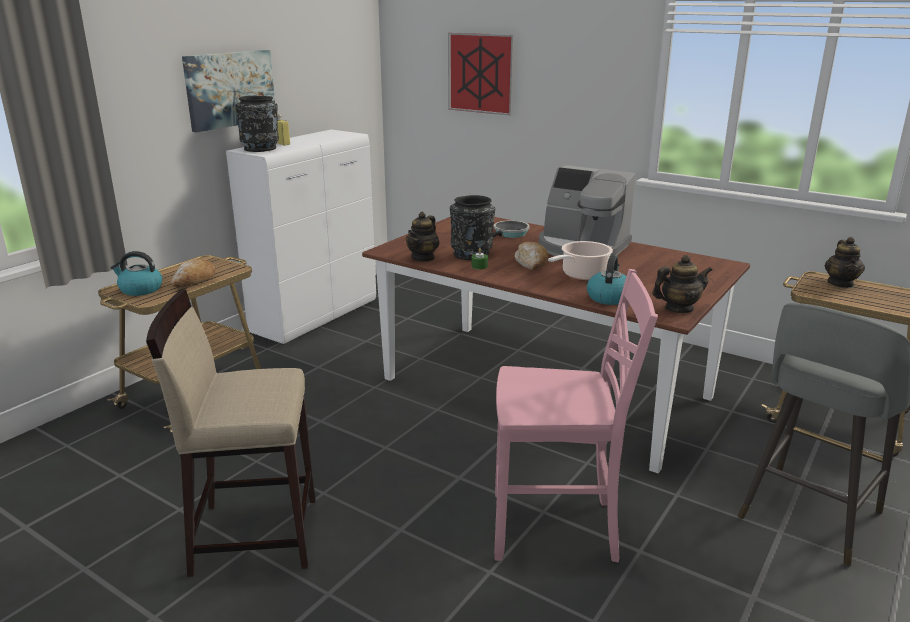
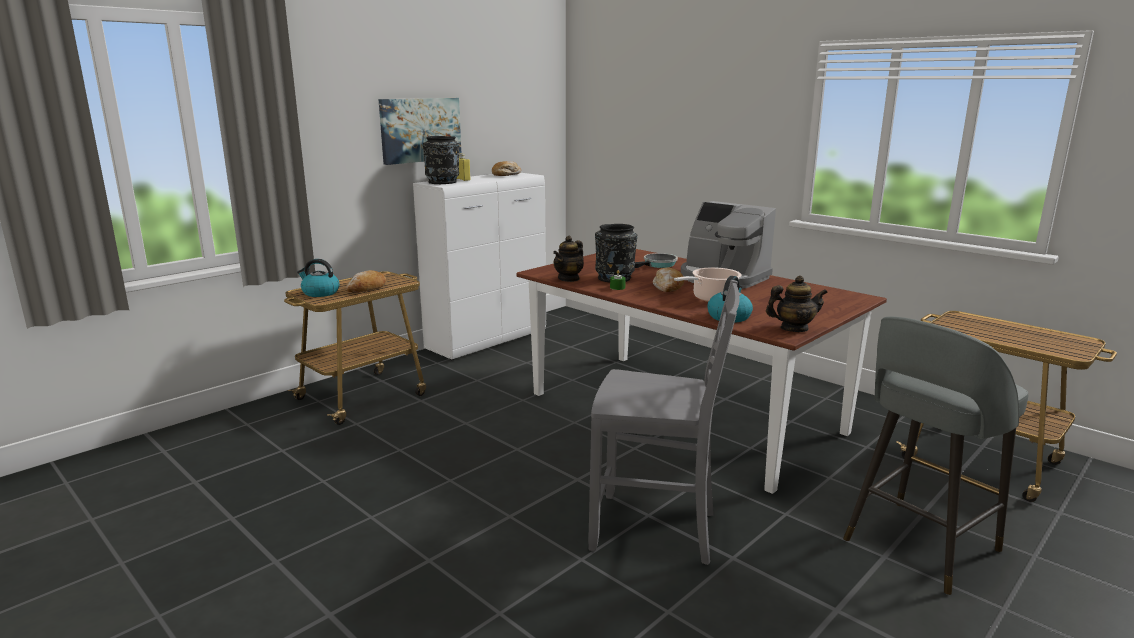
camera: 10 degrees right, 5 degrees down
beige stool [146,290,315,577] -> none
picture [448,33,515,116] -> none
pink chair [494,269,658,562] -> grey chair [588,280,740,565]
teapot [825,237,865,288] -> none
none -> bread [492,161,521,176]

